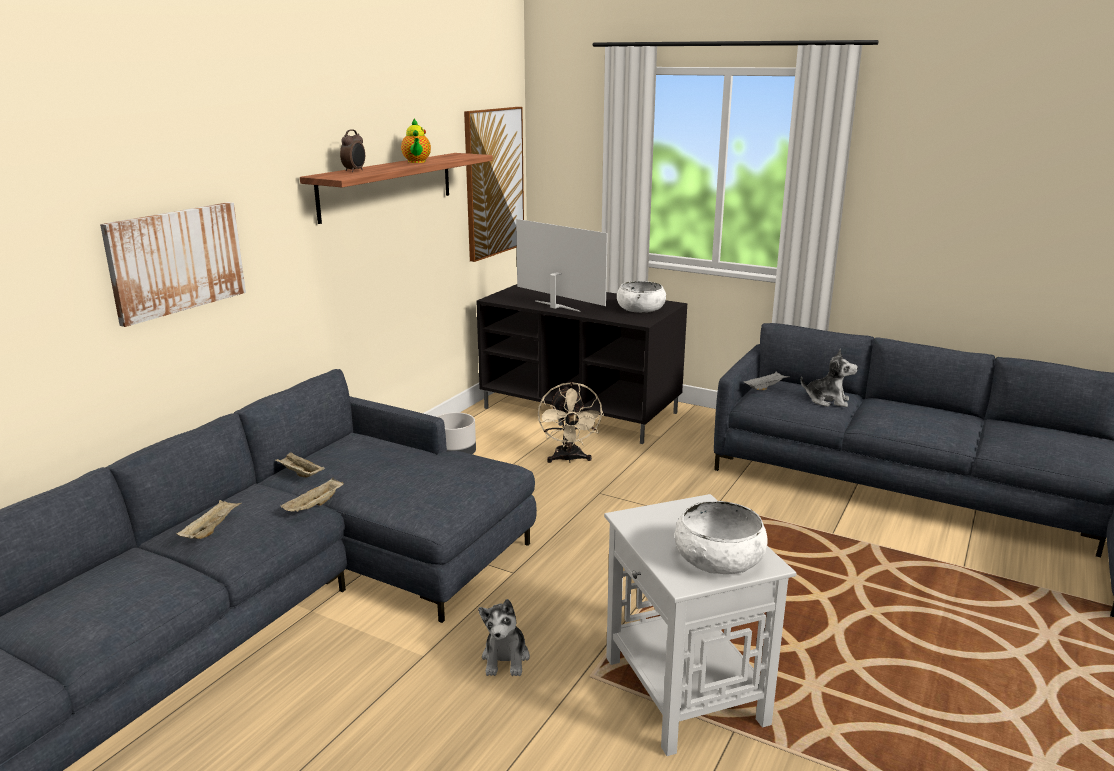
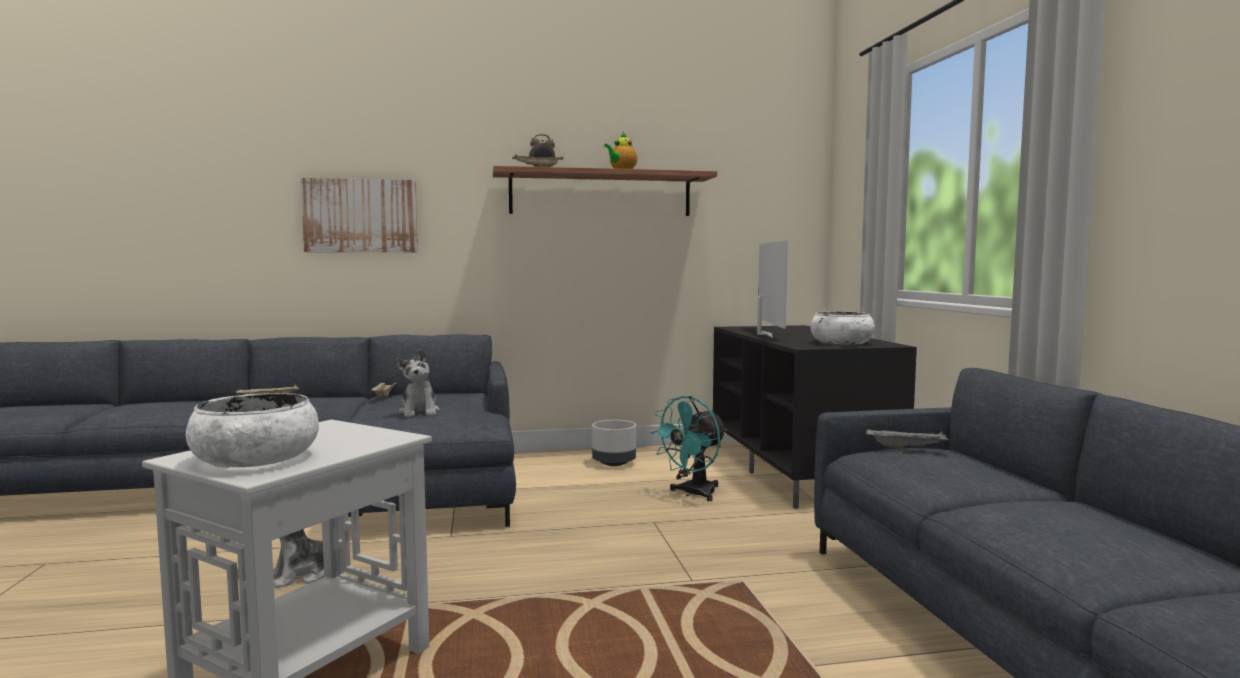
camera: 50 degrees right, 15 degrees down
beige tray [280,478,344,512] -> beige tray moved to [512,154,564,167]
picture [464,107,524,262] -> none
beige fan [538,382,604,463] -> turquoise fan [651,396,727,501]
plush toy [801,349,858,407] -> plush toy moved to [396,349,440,417]

